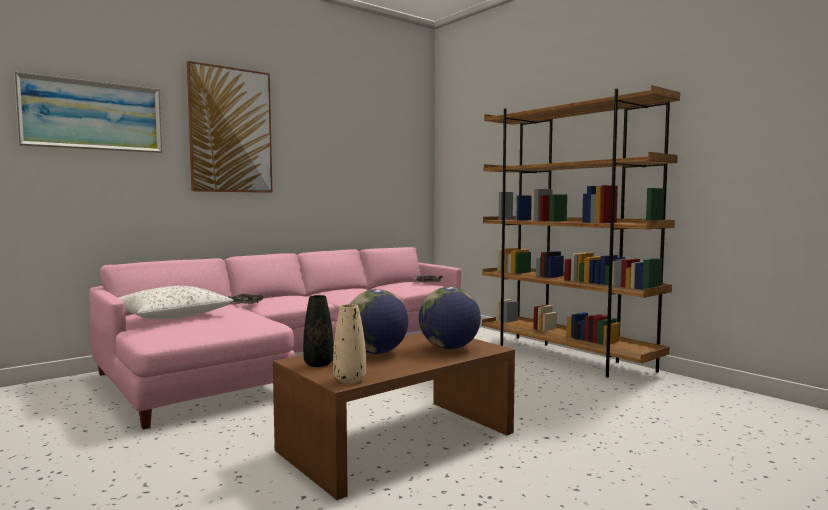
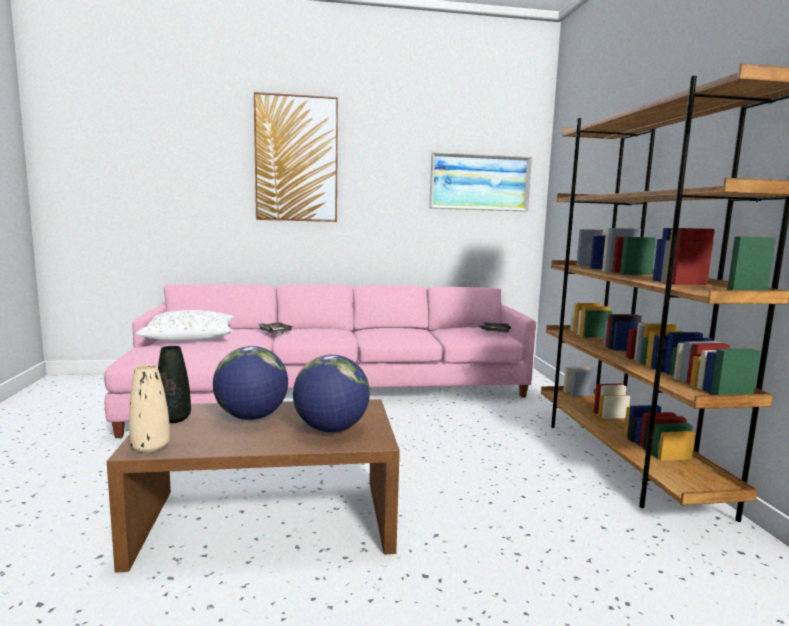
camera: 30 degrees right, 5 degrees up
picture [14,72,162,153] -> picture moved to [429,152,532,212]

